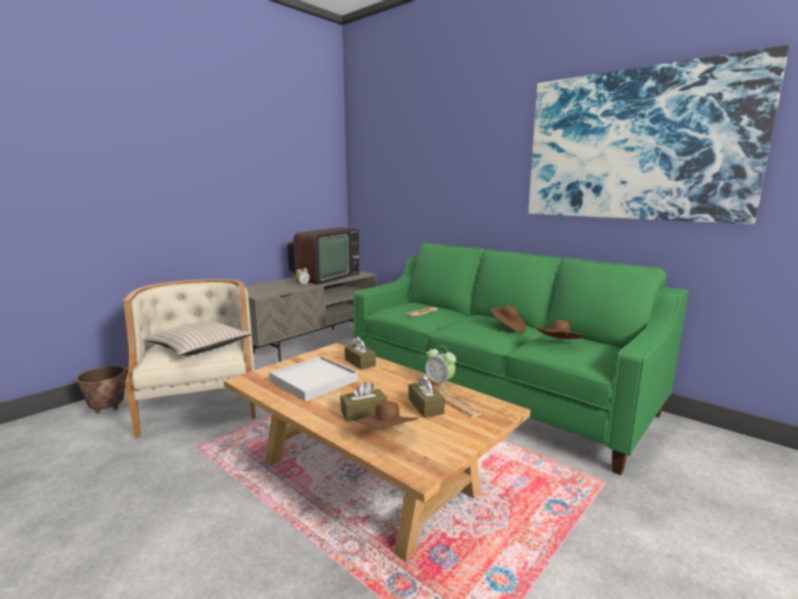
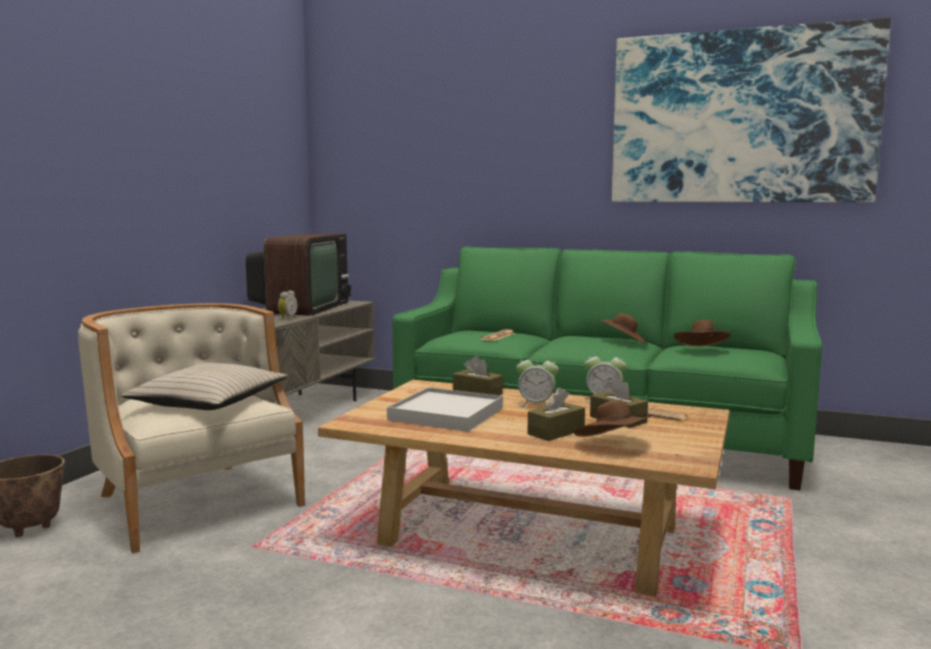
camera: 20 degrees left, 5 degrees down
none -> alarm clock [516,354,559,407]

